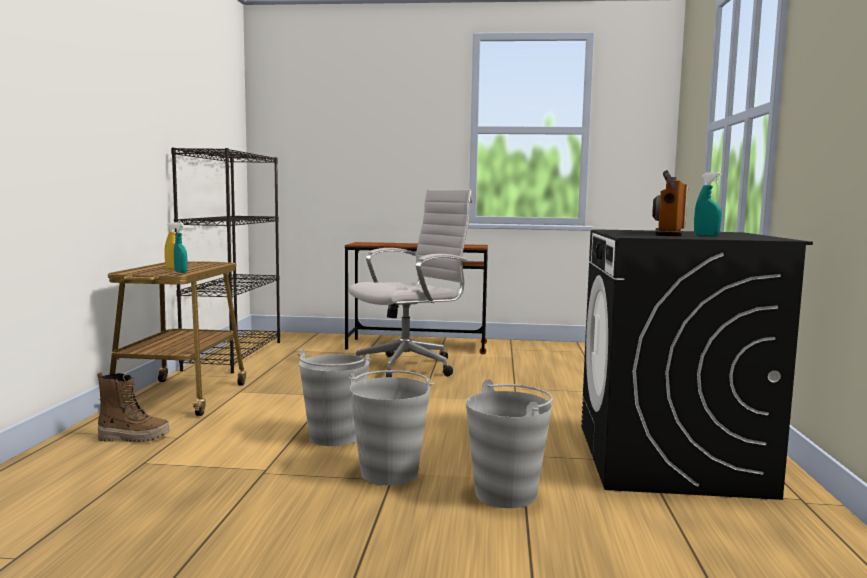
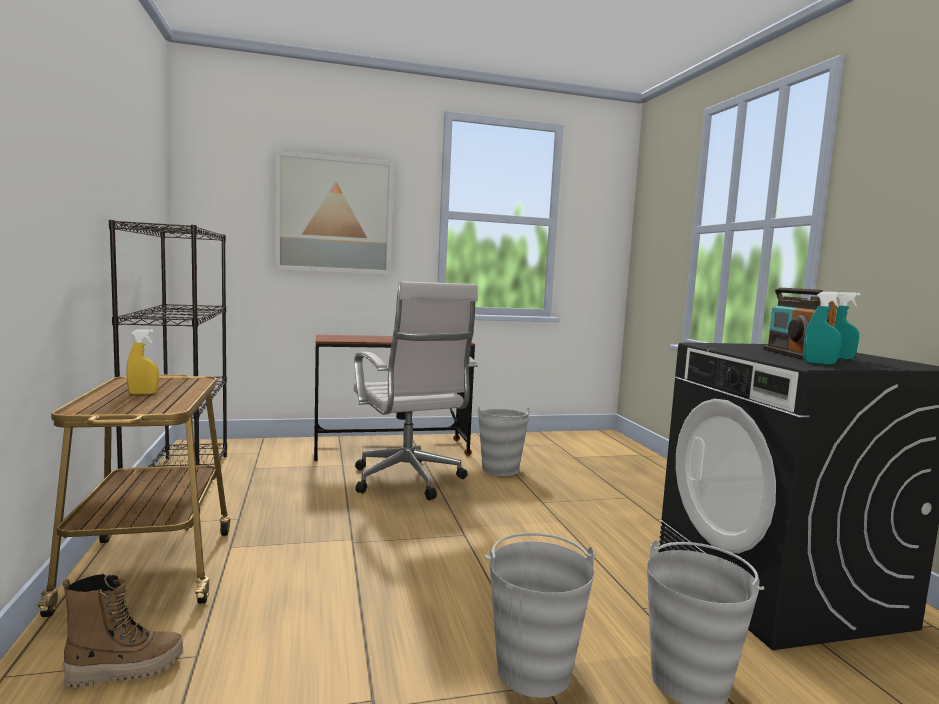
camera: 20 degrees left, 0 degrees up
turquoise spray bottle [174,223,188,273] -> turquoise spray bottle moved to [803,292,843,365]
grey bucket [298,349,371,446] -> grey bucket moved to [476,407,532,476]
white office chair [348,189,473,377] -> white office chair turned 120 degrees clockwise [354,281,478,500]
none -> picture [275,151,394,275]

